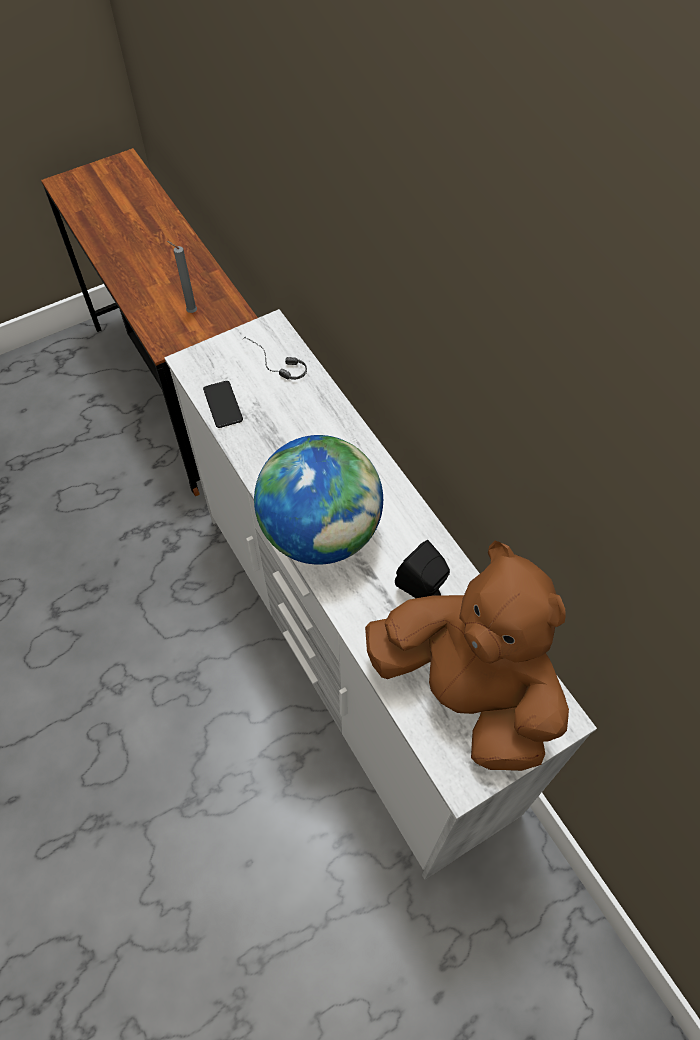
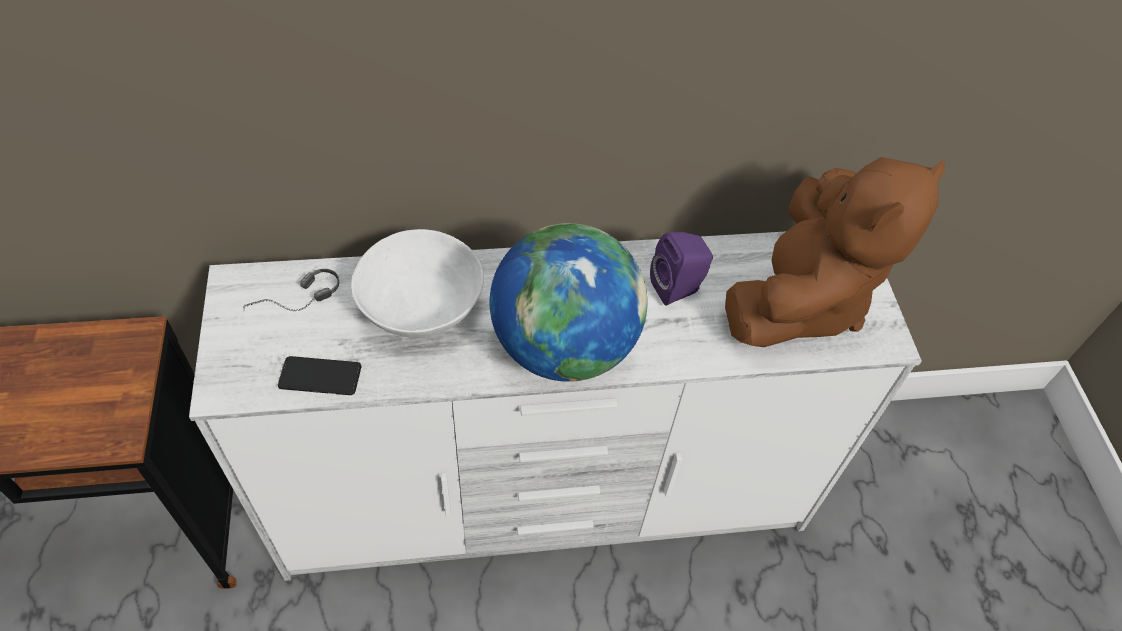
camera: 70 degrees left, 5 degrees down
grey candle [167,241,197,313] -> none
brown plush toy [365,541,569,771] -> brown plush toy turned 150 degrees clockwise [725,157,945,347]
black speaker [395,540,450,598] -> purple speaker [650,232,713,306]
none -> white bowl [351,229,484,338]

